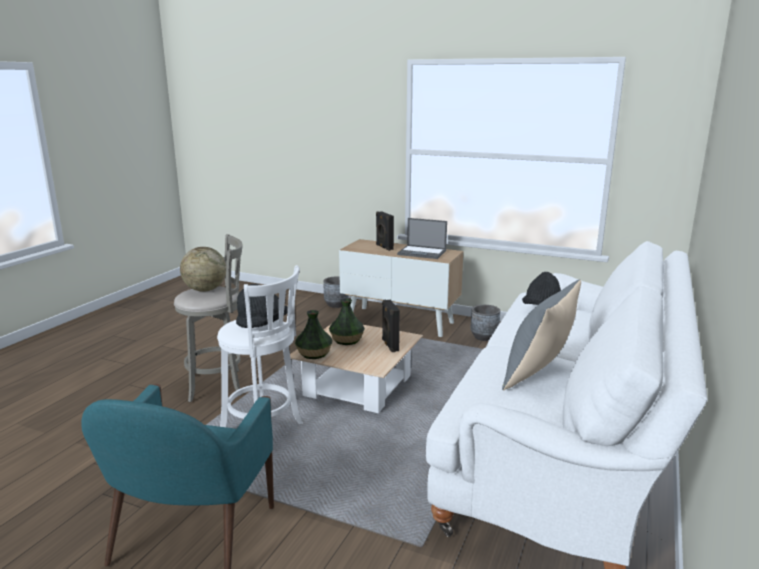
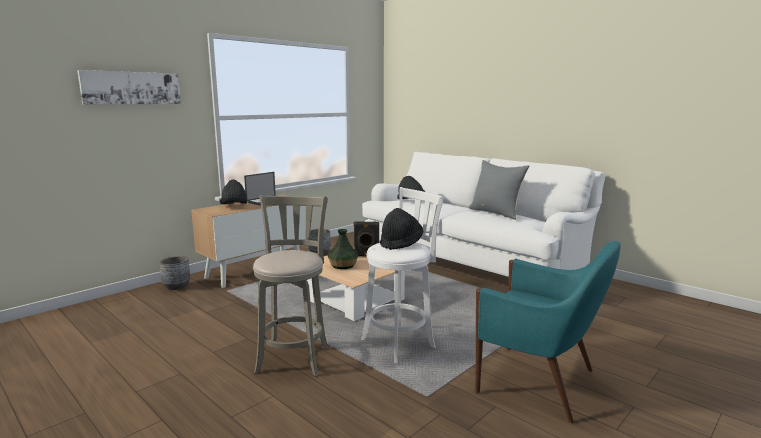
camera: 70 degrees left, 5 degrees down
globe [180,247,226,292] -> none
vase [295,310,333,359] -> none
black speaker [376,211,394,251] -> black hat [220,179,247,204]
none -> picture [77,70,181,105]

